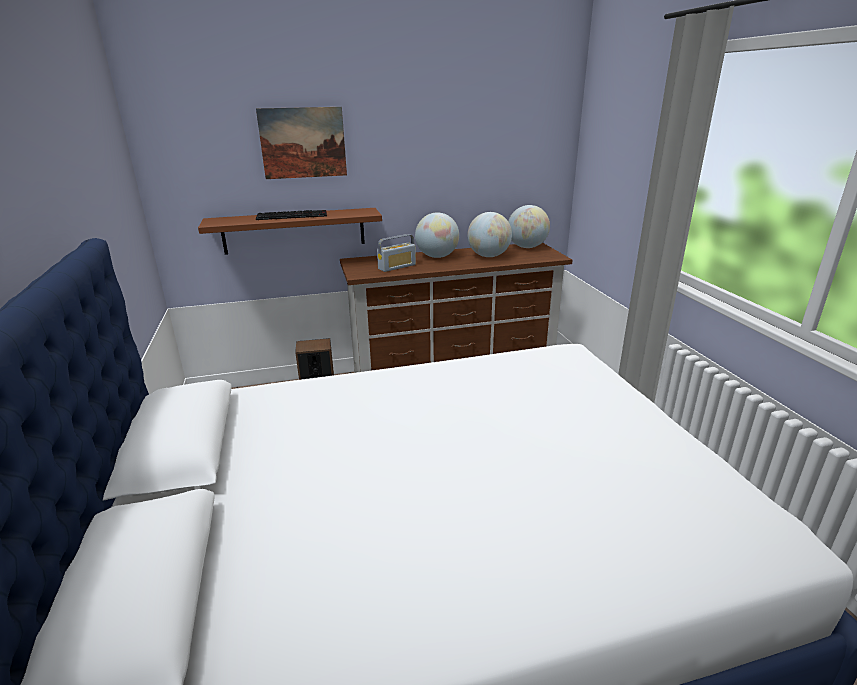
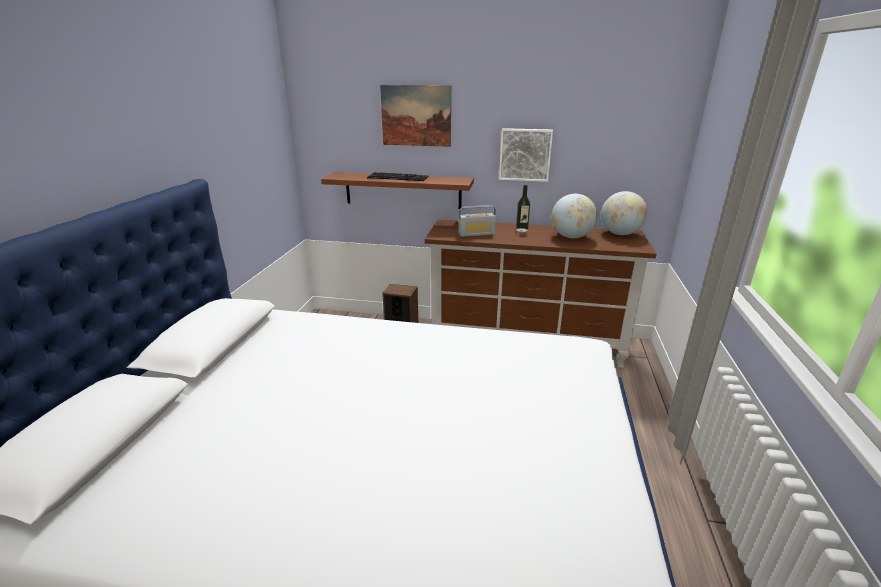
camera: 25 degrees right, 0 degrees up
globe [415,212,459,258] -> bottle [516,185,530,232]
none -> picture [499,128,553,182]

